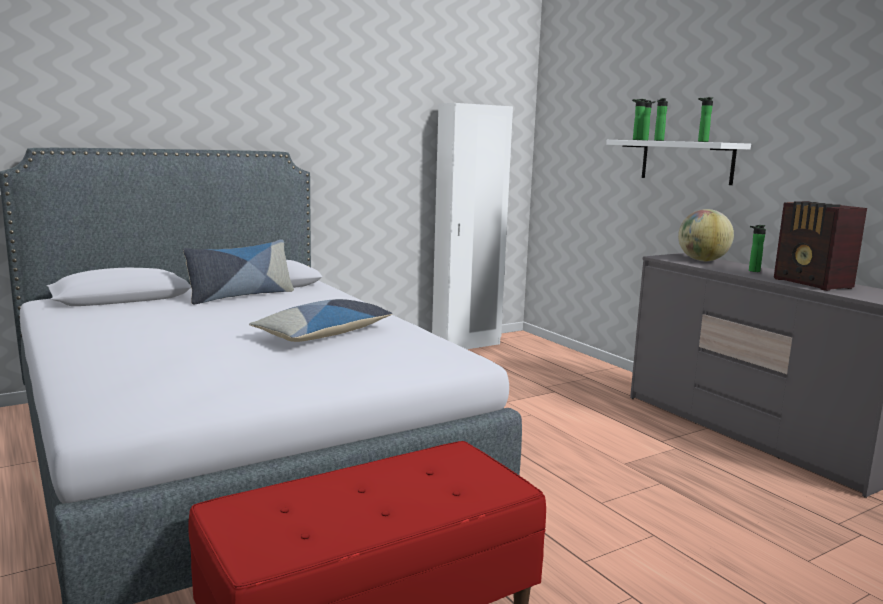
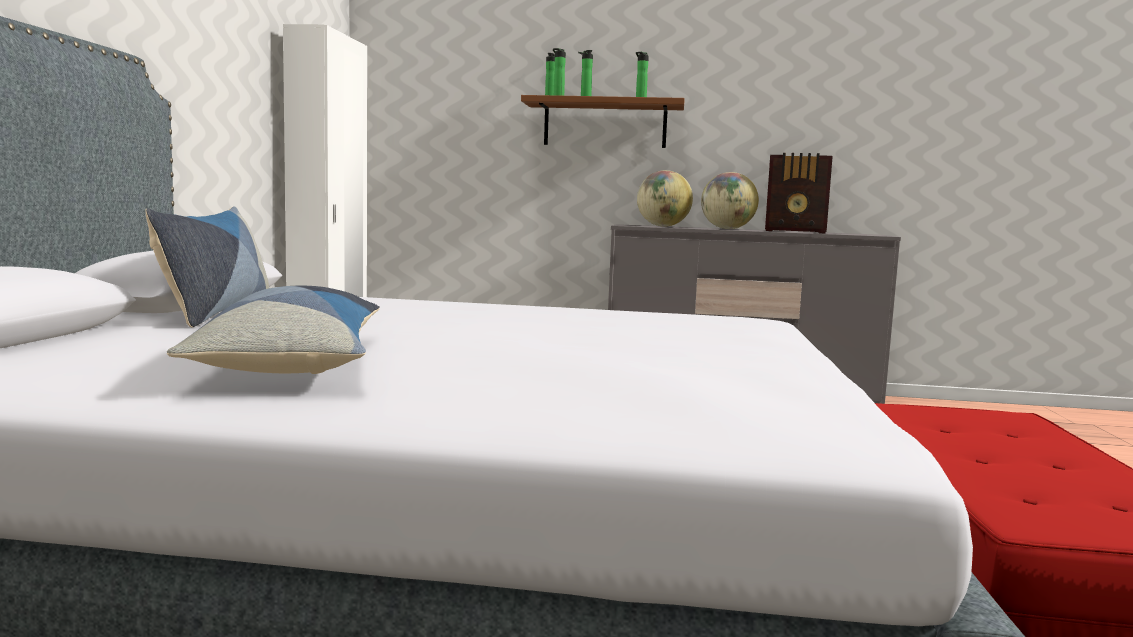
camera: 50 degrees left, 5 degrees down
pillow [249,299,393,342] -> pillow moved to [167,286,380,374]
white shelf [606,140,751,185] -> brown shelf [521,95,685,148]
bottle [749,225,766,272] -> globe [701,172,759,229]

